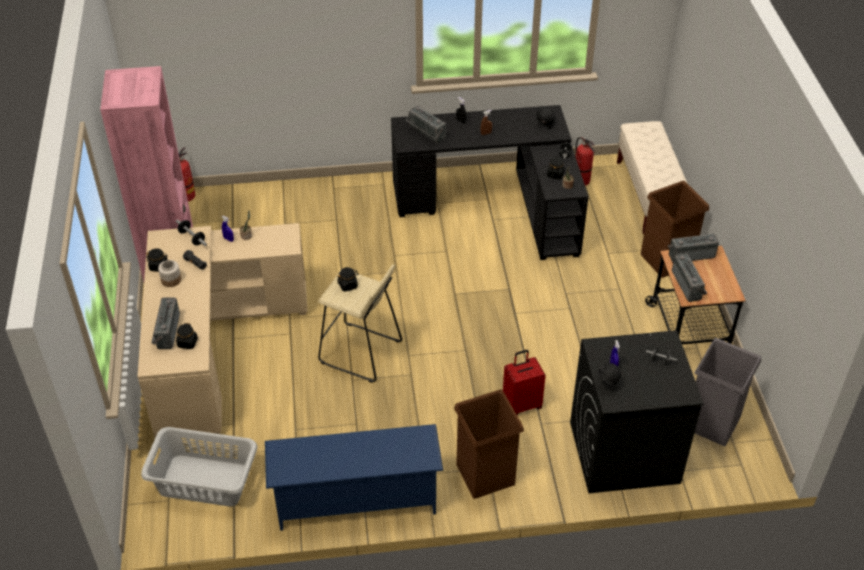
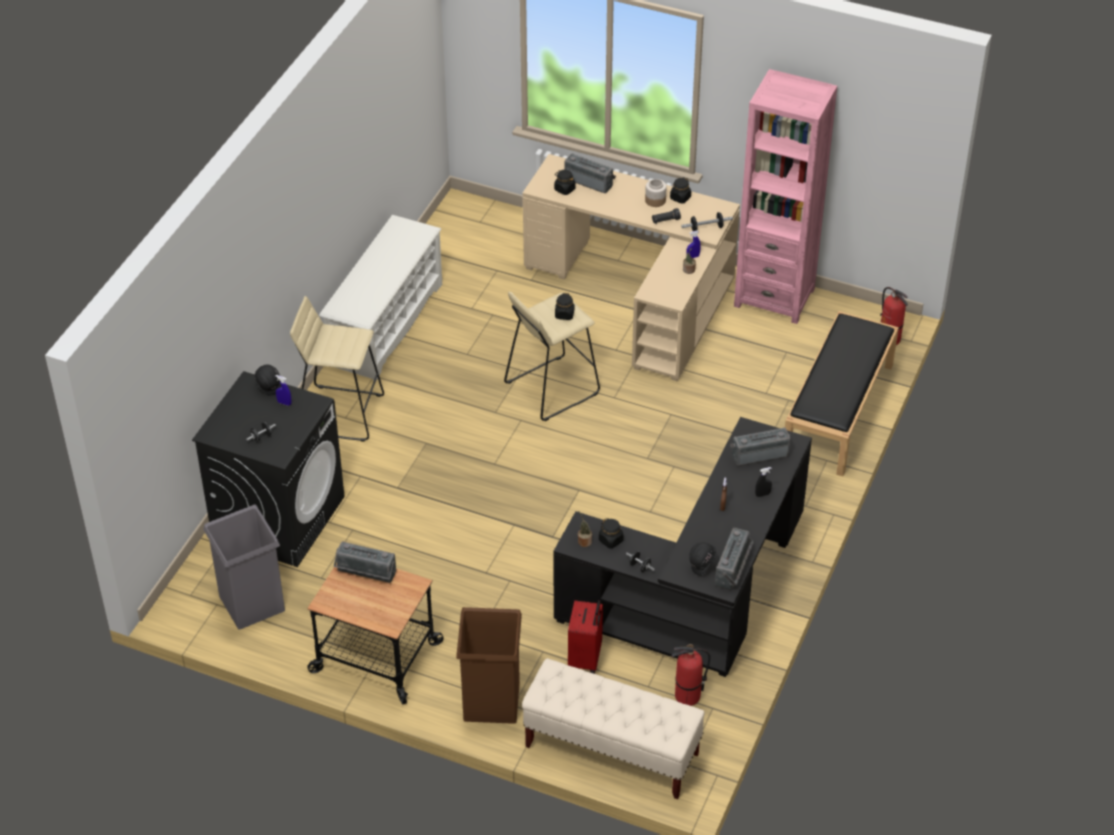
camera: 120 degrees right, 0 degrees up
grey laundry basket [141,427,257,506] -> none
blue shoe rack [265,424,443,531] -> white shoe rack [319,215,442,381]
brown trash can [454,389,524,499] -> beige stool [290,296,384,441]
red suitcase [503,350,546,415] -> red suitcase moved to [568,600,603,674]
radio [668,233,719,262] -> radio moved to [715,528,754,590]
none -> black bench [785,311,899,476]

